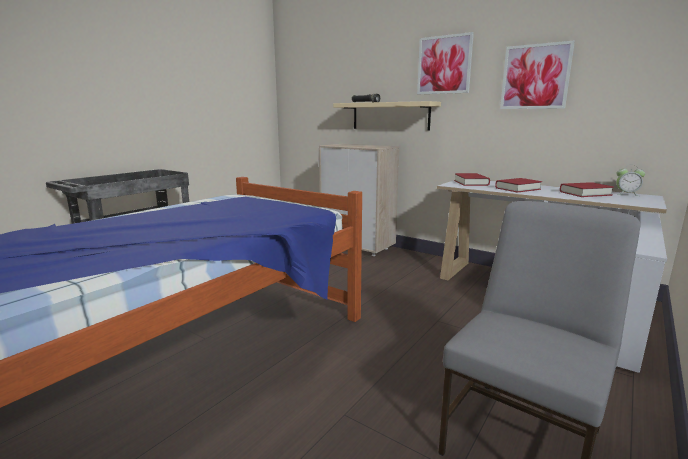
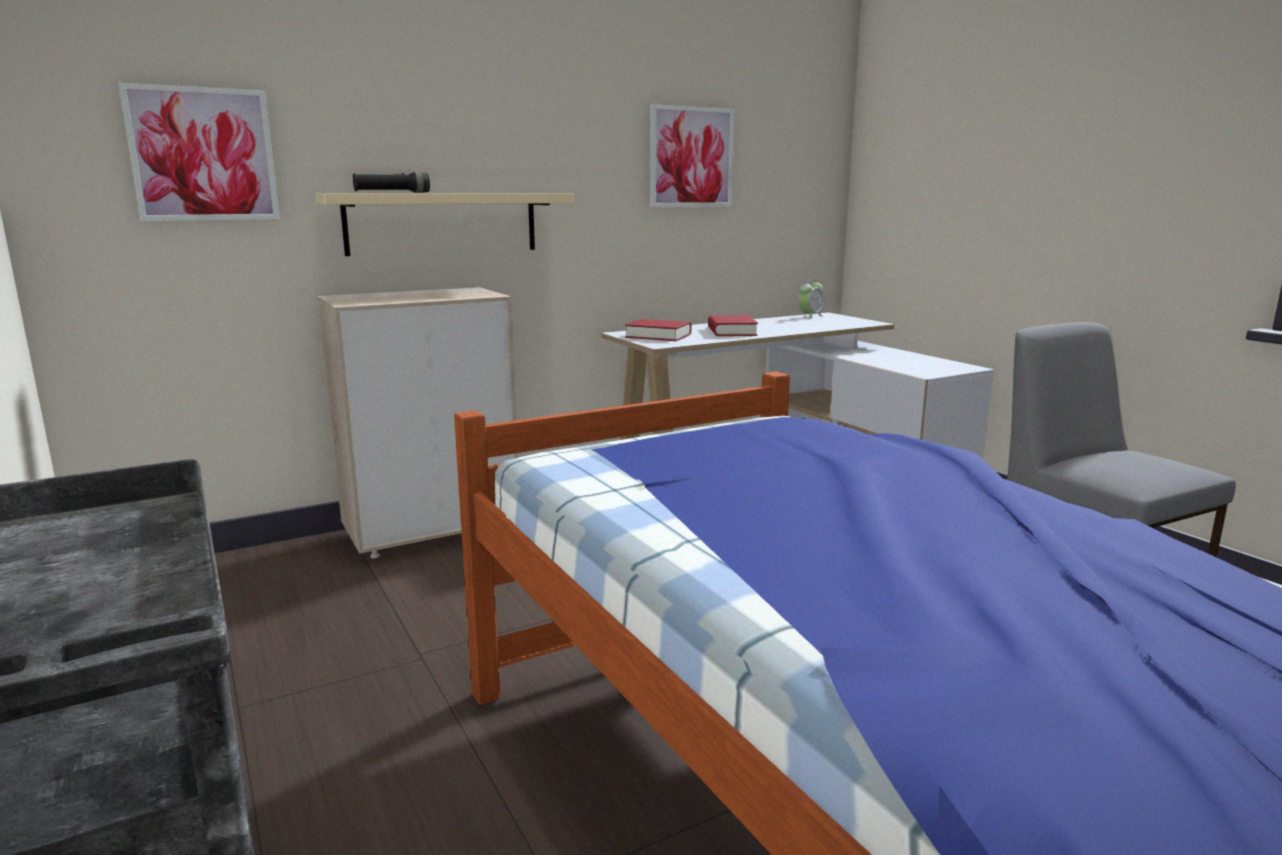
camera: 65 degrees left, 0 degrees up
picture [417,32,474,94] -> picture moved to [118,83,280,221]
red book [560,182,614,197] -> none

